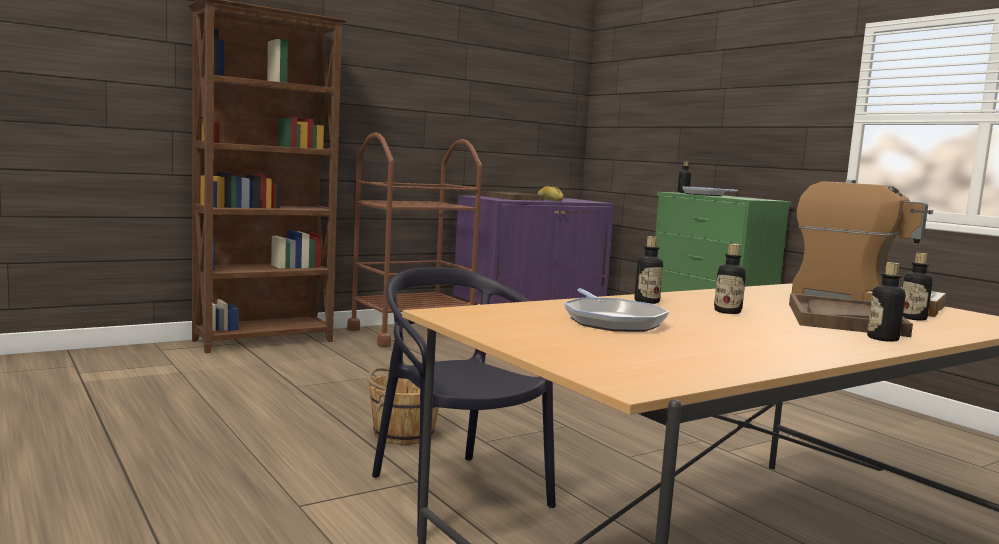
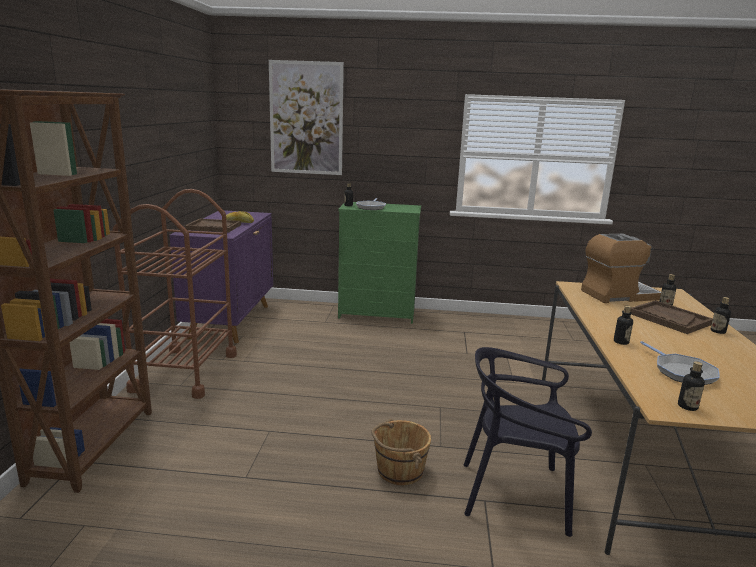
camera: 50 degrees left, 10 degrees up
frying pan [564,288,669,332] -> frying pan turned 45 degrees clockwise [640,341,720,385]
bottle [714,244,746,314] -> bottle moved to [678,361,705,411]
none -> picture [269,60,344,175]

